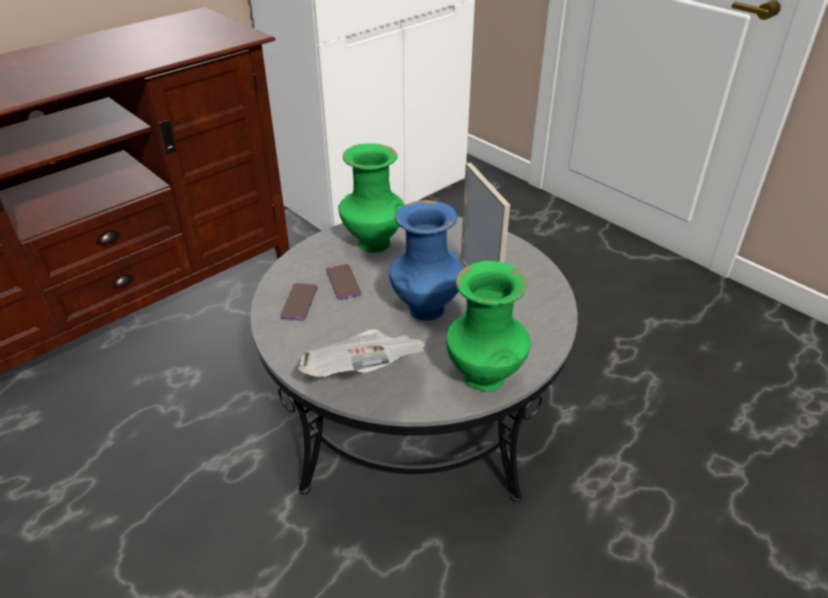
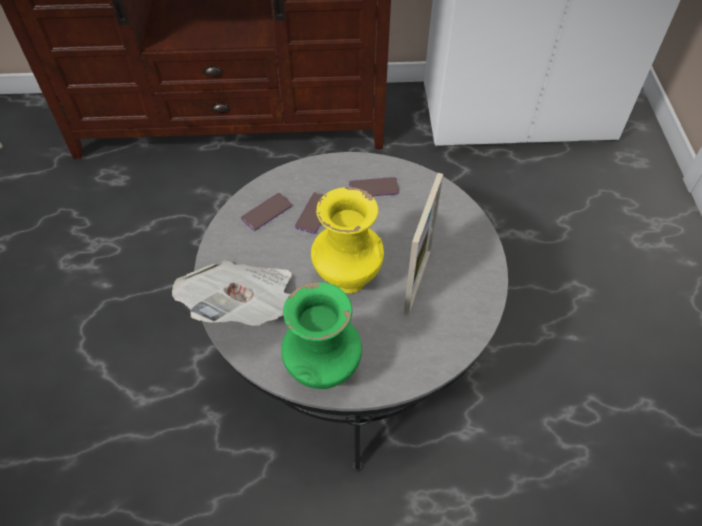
camera: 40 degrees right, 15 degrees up
green vase [338,143,404,253] -> phone [349,177,399,196]
blue vase [389,200,463,321] -> yellow vase [311,187,384,293]

